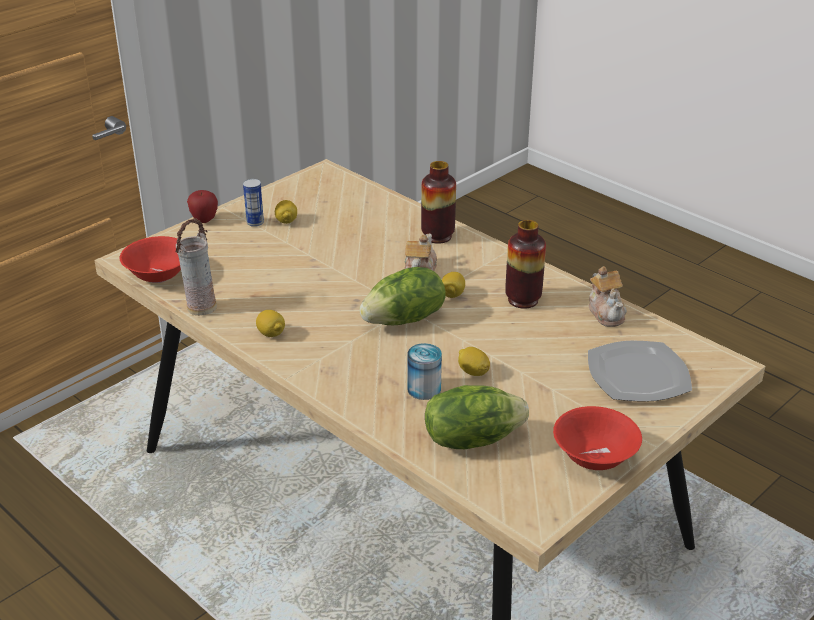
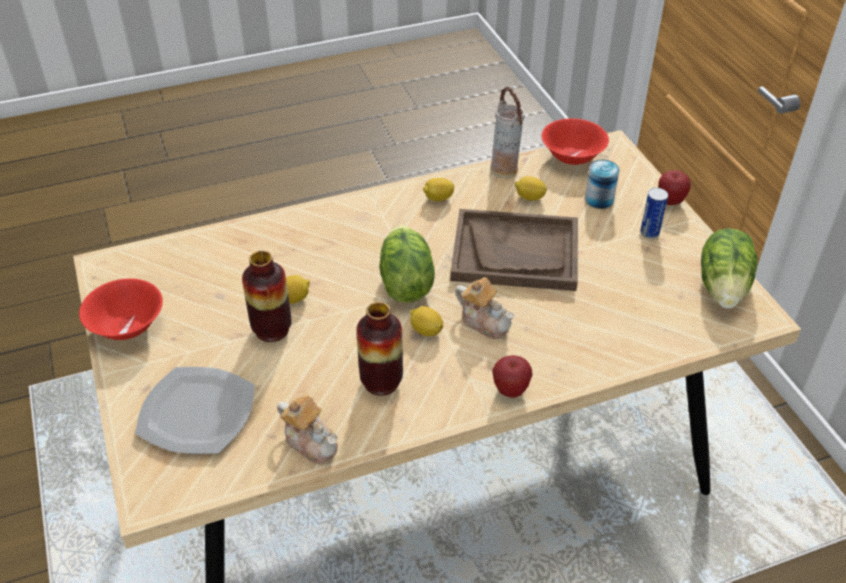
camera: 115 degrees right, 10 degrees up
lemon [275,200,297,224] -> lemon moved to [515,176,547,201]
can [407,343,442,400] -> can moved to [585,160,619,209]
vase [421,161,456,244] -> vase moved to [242,251,292,342]
lettuce [425,385,529,449] -> lettuce moved to [701,228,758,309]
teapot [589,266,627,327] -> teapot turned 150 degrees counterclockwise [277,395,338,464]
none -> brown tray [450,209,578,291]
none -> apple [492,355,533,397]

